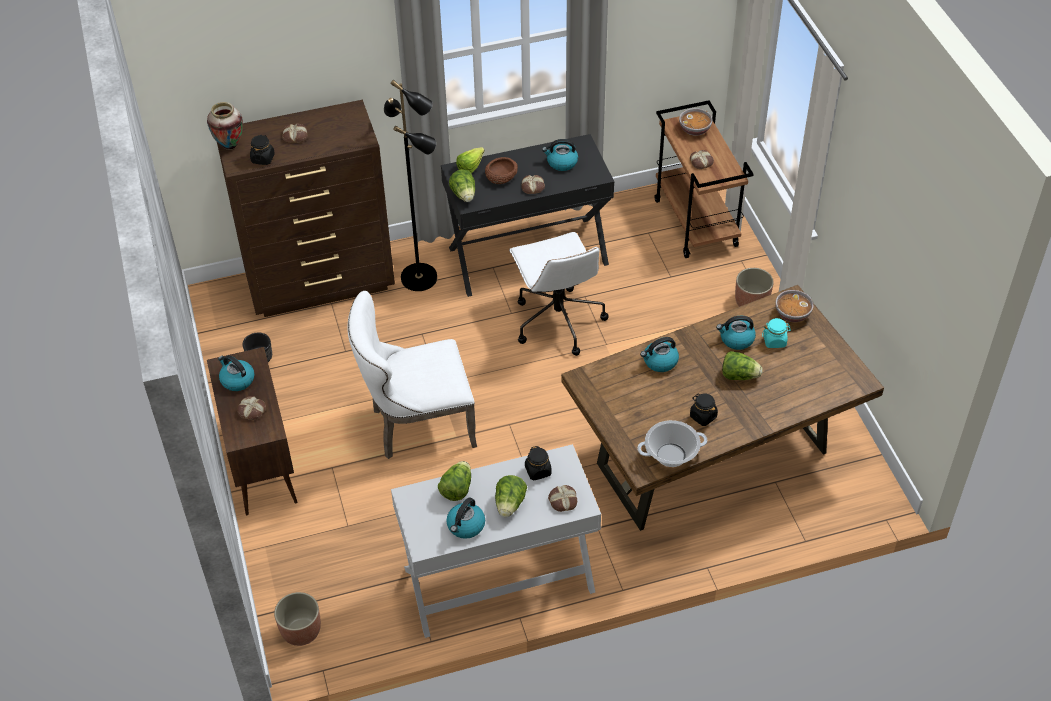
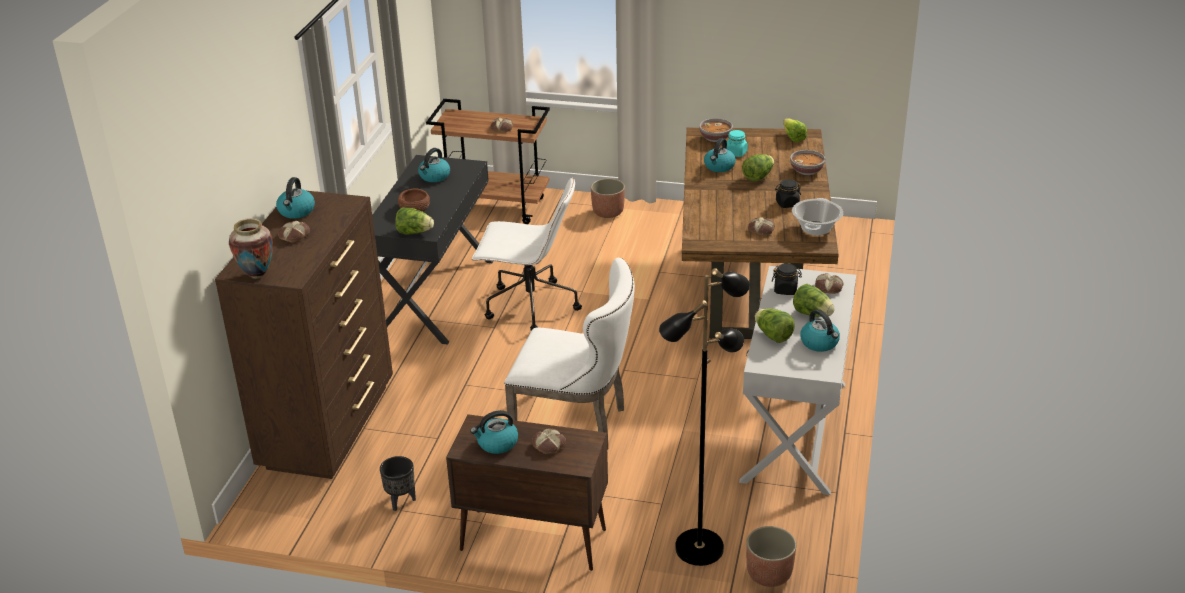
camera: 60 degrees left, 15 degrees down
black jar [250,135,275,165] -> none
white chair [347,291,477,459] -> white chair turned 90 degrees counterclockwise [504,258,635,450]
black floor lamp [384,80,437,291] -> black floor lamp moved to [659,268,750,566]
lettuce [456,147,485,173] -> lettuce moved to [783,118,807,142]
bread [521,175,545,194] -> bread moved to [748,217,775,236]
kettle [640,337,679,372] -> kettle moved to [276,177,315,219]
bowl [679,108,713,136] -> bowl moved to [790,150,825,175]

